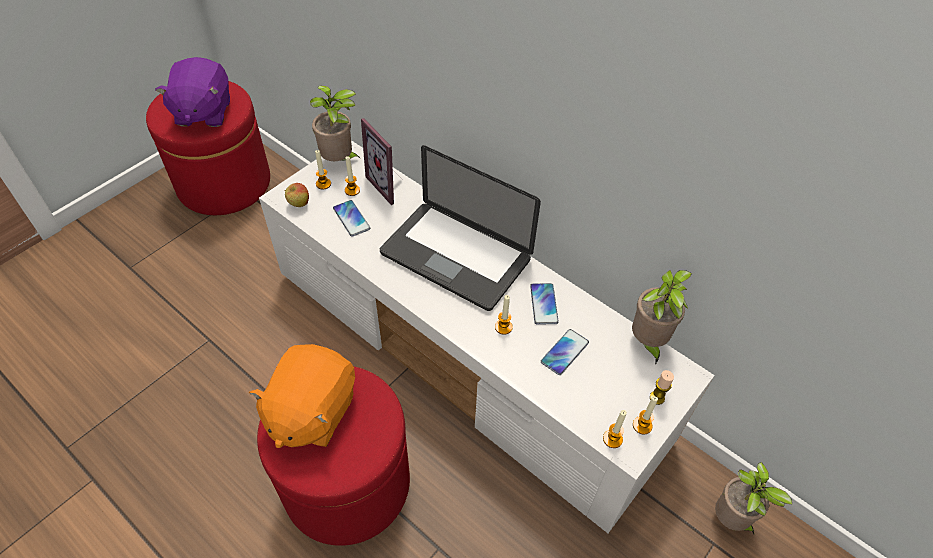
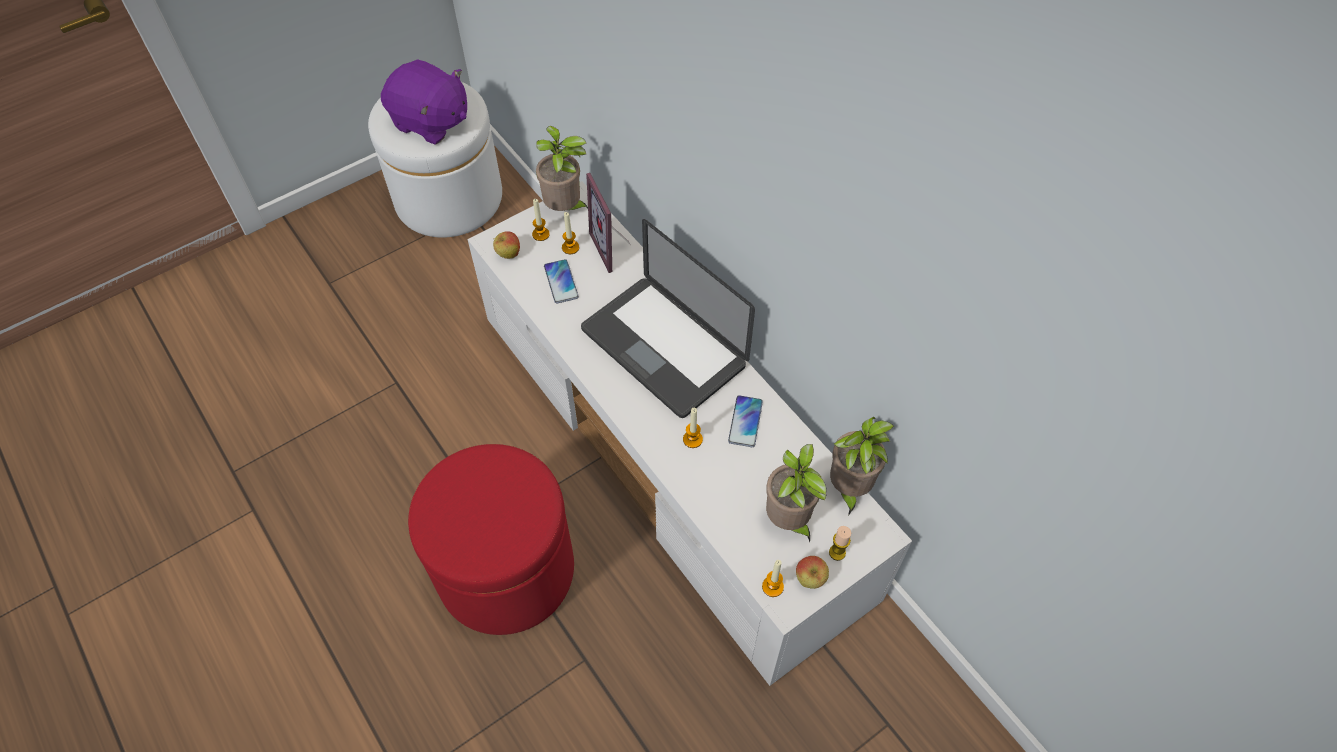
camera: 15 degrees right, 5 degrees up
red ottoman [146,81,270,215] -> white ottoman [368,82,502,238]
purple plush toy [155,57,230,127] -> purple plush toy turned 75 degrees counterclockwise [381,59,467,145]
orange plush toy [249,344,355,448] -> none
phone [541,329,589,375] -> none
candle [633,396,658,435] -> apple [796,556,829,589]
potted plant [715,462,792,534] -> potted plant moved to [766,444,827,542]

